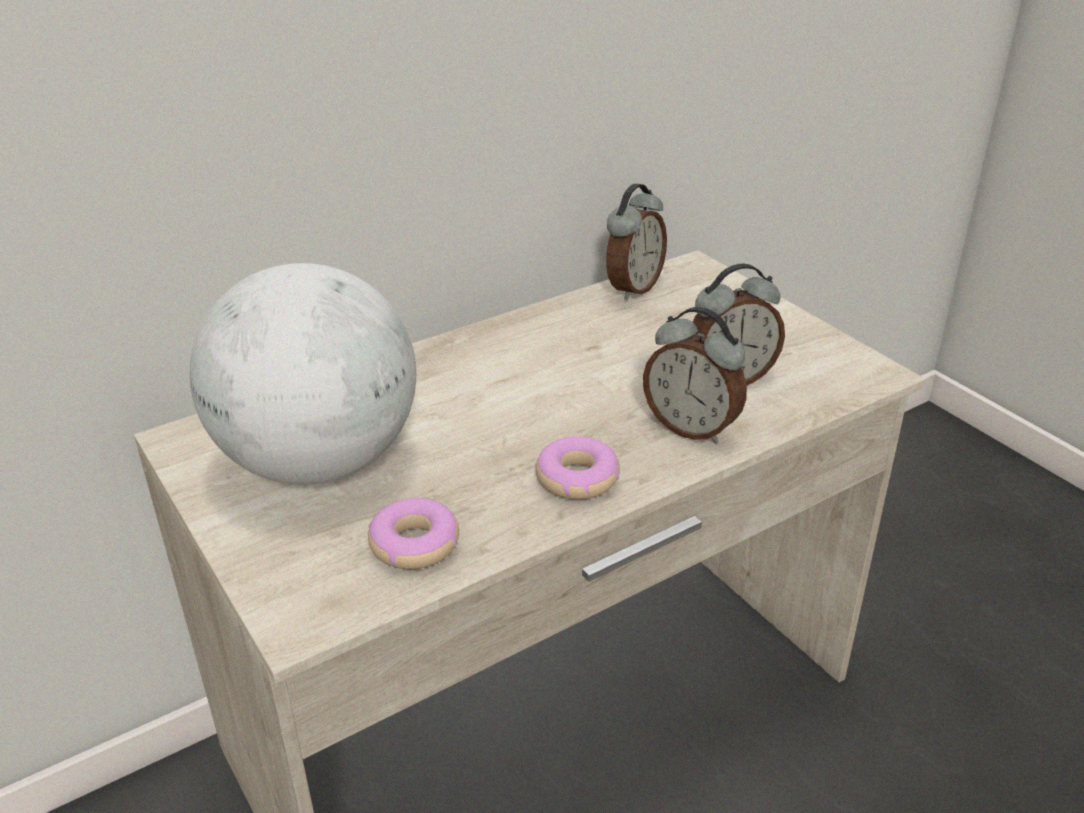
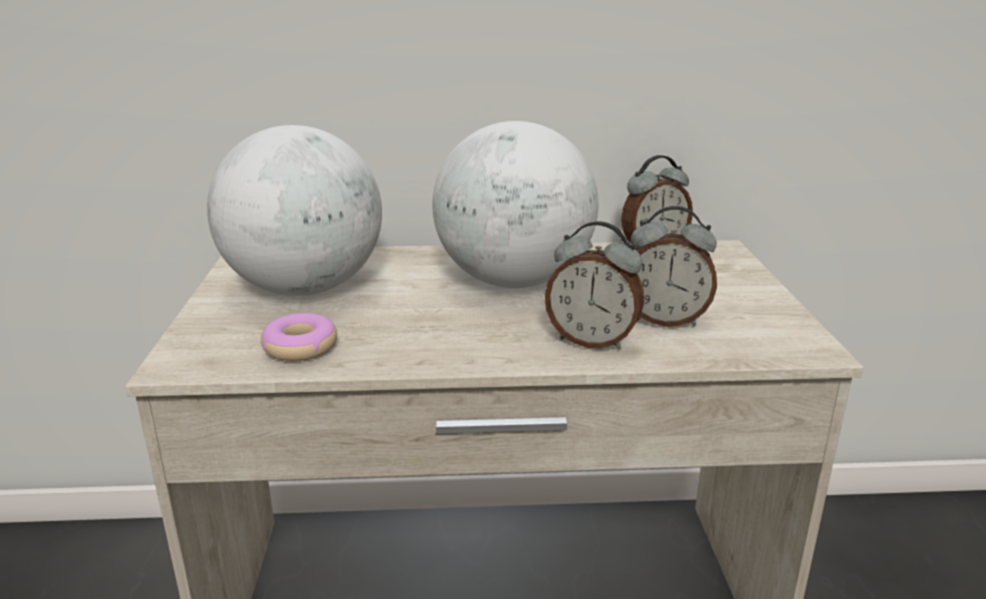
camera: 30 degrees right, 10 degrees down
donut [536,436,620,500] -> none
alarm clock [643,307,747,444] -> alarm clock turned 45 degrees counterclockwise [545,221,644,350]
none -> globe [432,121,598,288]

